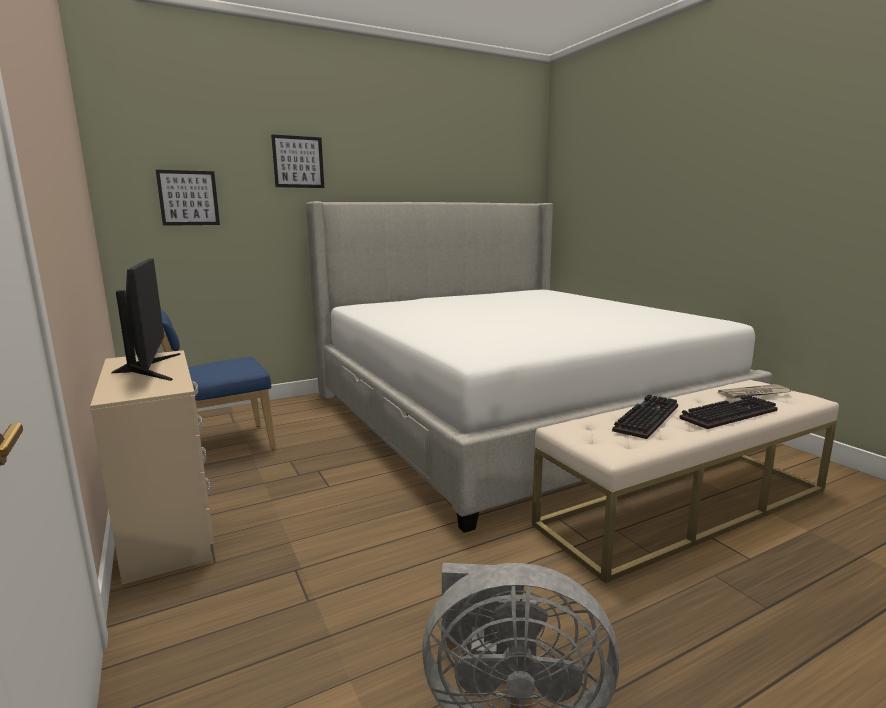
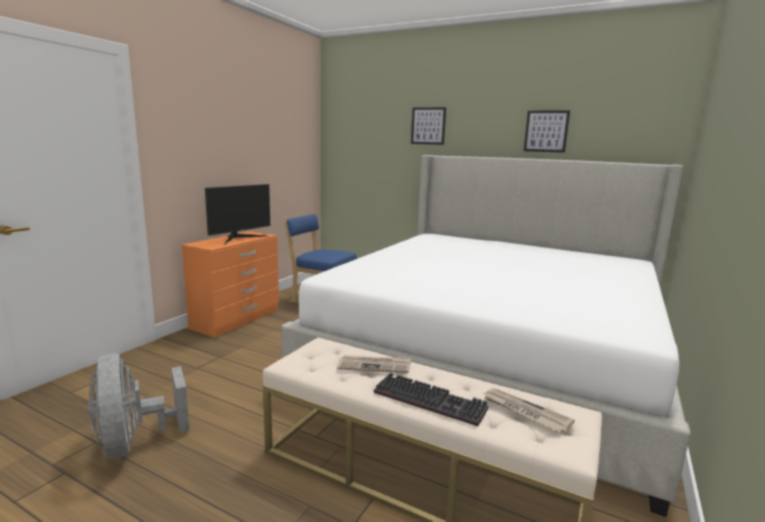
camera: 55 degrees right, 0 degrees up
beige dresser [90,350,214,585] -> orange dresser [182,231,279,337]
picture [156,170,220,226] -> picture moved to [524,110,570,153]
keyboard [612,394,678,439] -> newspaper [337,355,412,373]

